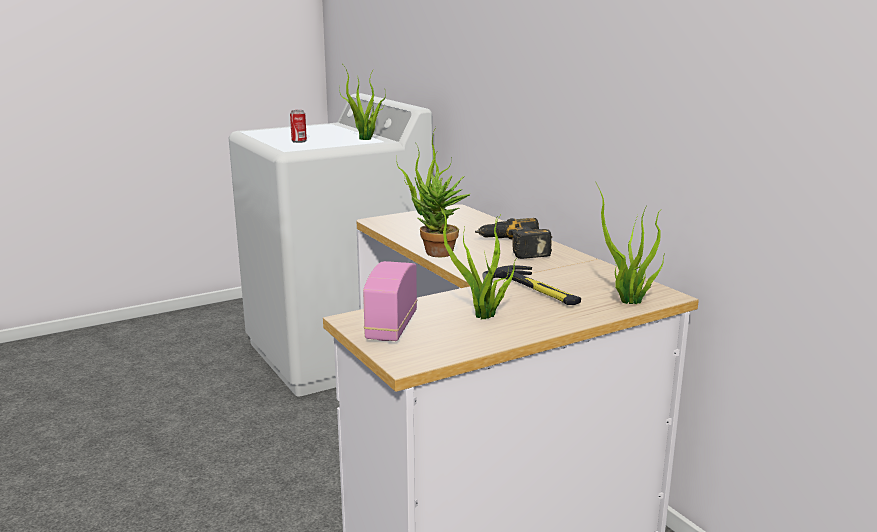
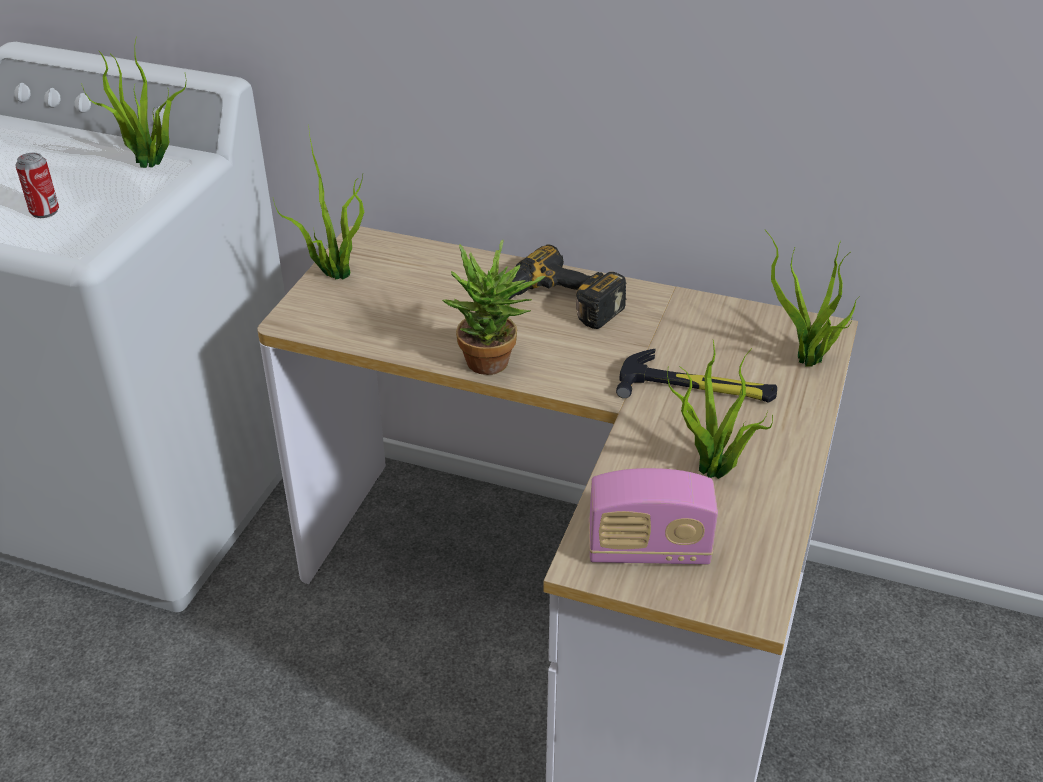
camera: 40 degrees left, 20 degrees up
radio [363,261,417,341] -> radio turned 60 degrees counterclockwise [589,468,718,565]

